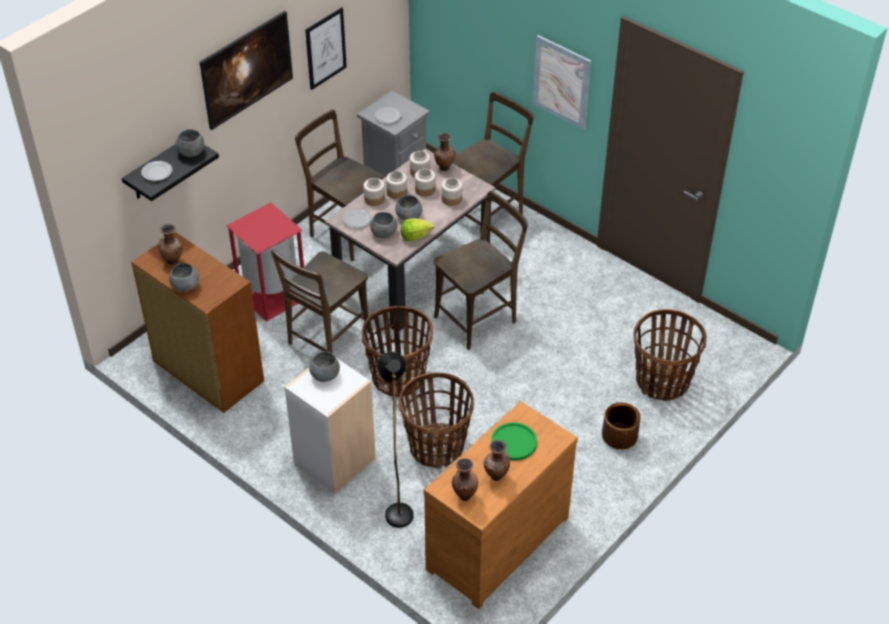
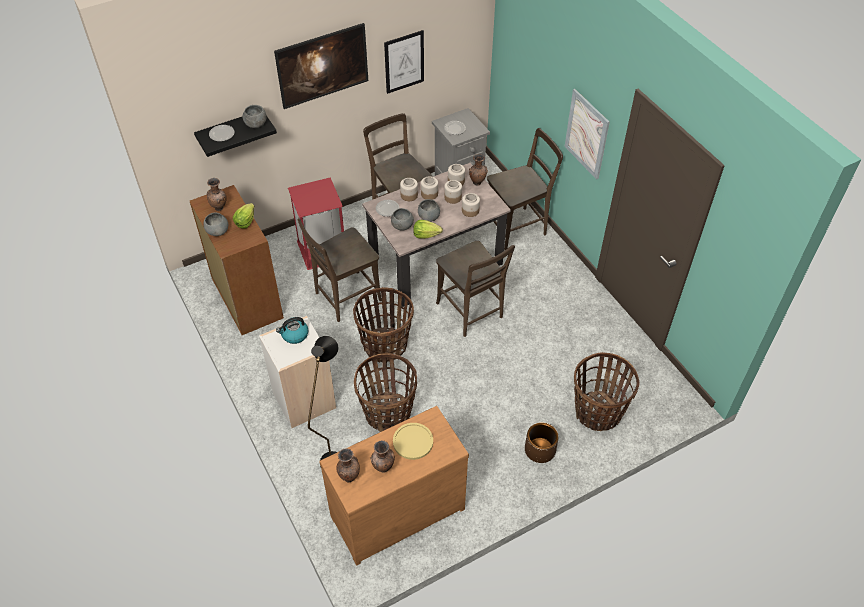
camera: 20 degrees right, 5 degrees up
grey bowl [309,351,340,382] -> kettle [276,317,308,344]
brown chair [434,191,528,350] -> brown chair turned 75 degrees clockwise [436,241,515,337]
green plate [491,422,537,461] -> yellow plate [393,423,433,460]
none -> lettuce [233,203,255,229]

